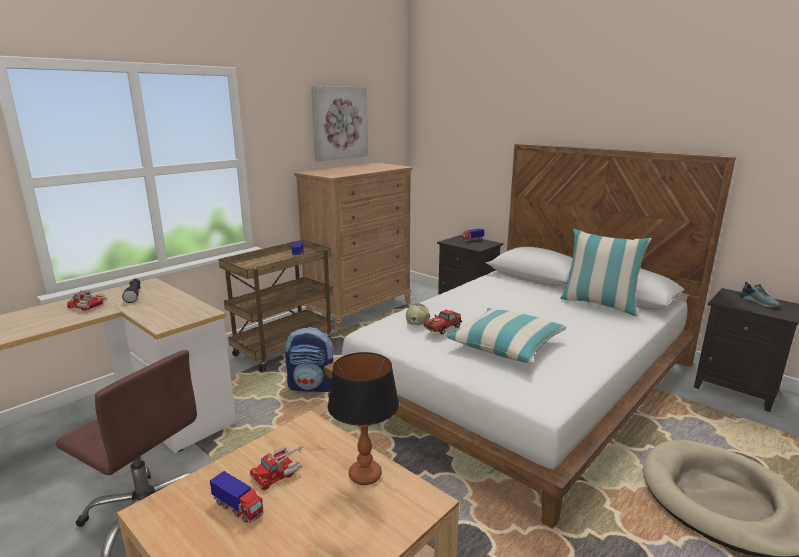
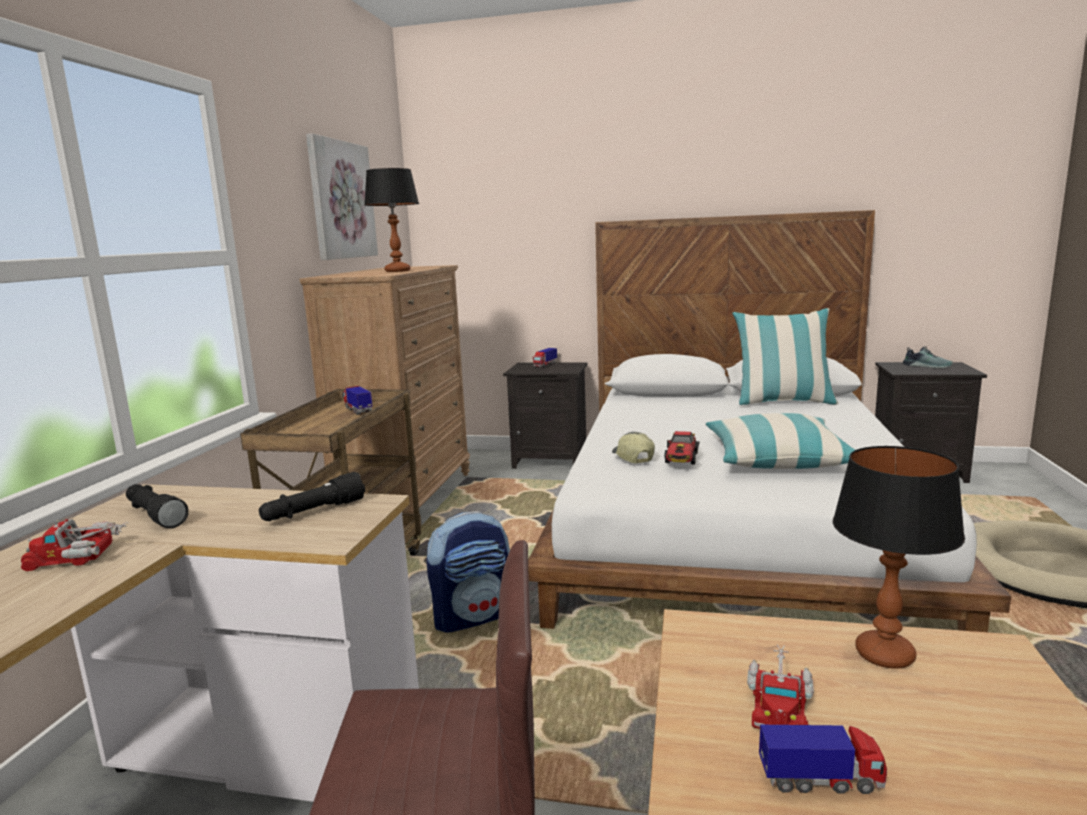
camera: 30 degrees left, 5 degrees down
none -> black flashlight [259,472,365,521]
none -> table lamp [364,168,419,272]

